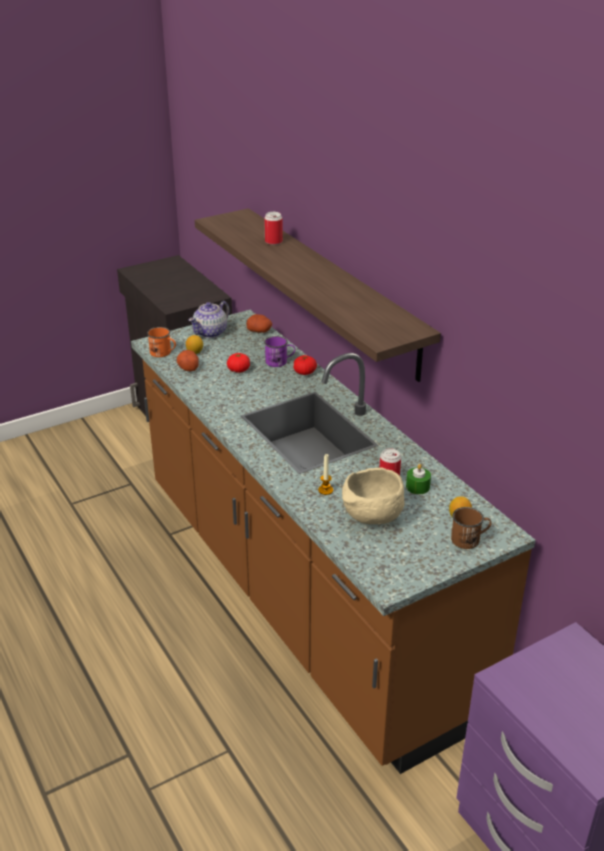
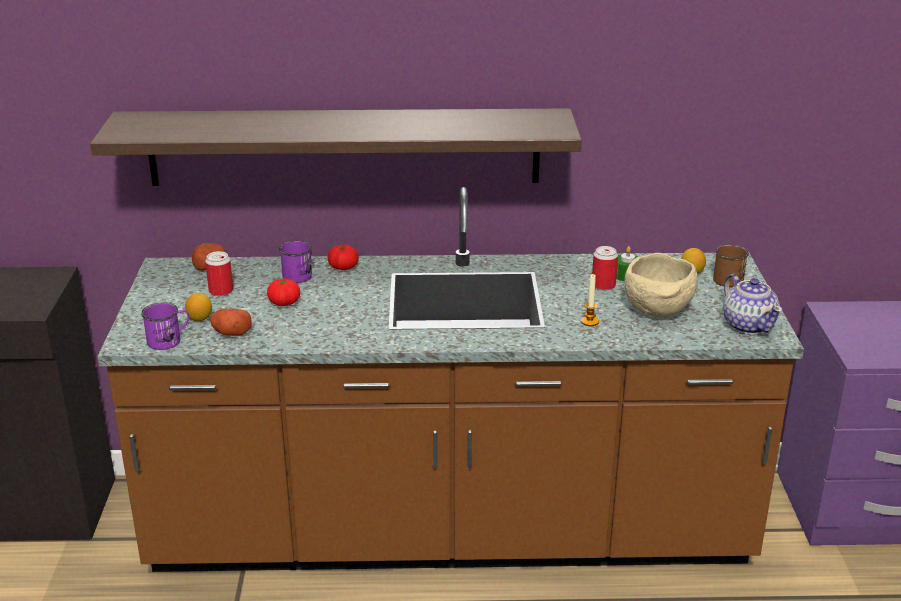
camera: 60 degrees left, 5 degrees down
orange mug [147,327,176,357] -> purple mug [141,302,190,350]
teapot [189,301,230,338] -> teapot moved to [723,274,783,335]
can [264,212,283,245] -> can moved to [205,251,233,296]

